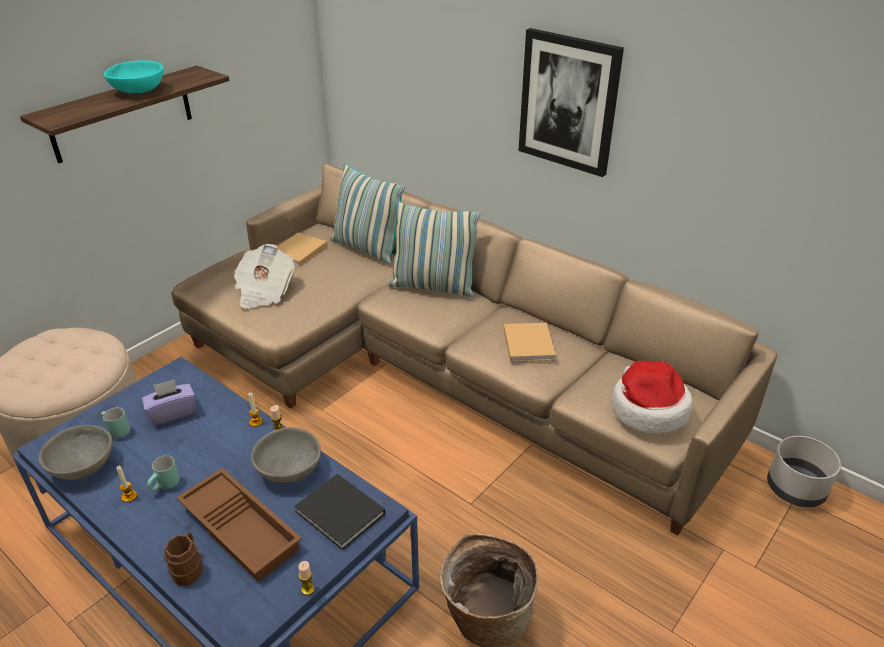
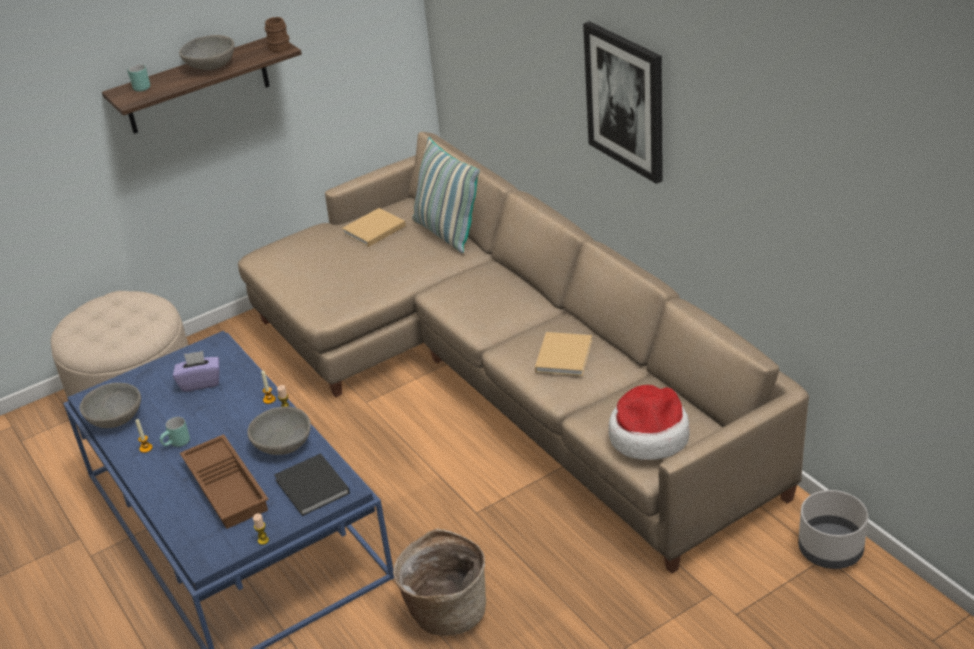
camera: 20 degrees right, 0 degrees up
turquoise mug [100,407,130,439] -> turquoise mug moved to [127,64,150,92]
turquoise bowl [104,60,164,93] -> grey bowl [179,35,234,70]
brown mug [164,532,203,586] -> brown mug moved to [265,17,290,53]
newspaper [233,244,295,309] -> none
pillow [389,201,481,297] -> none

